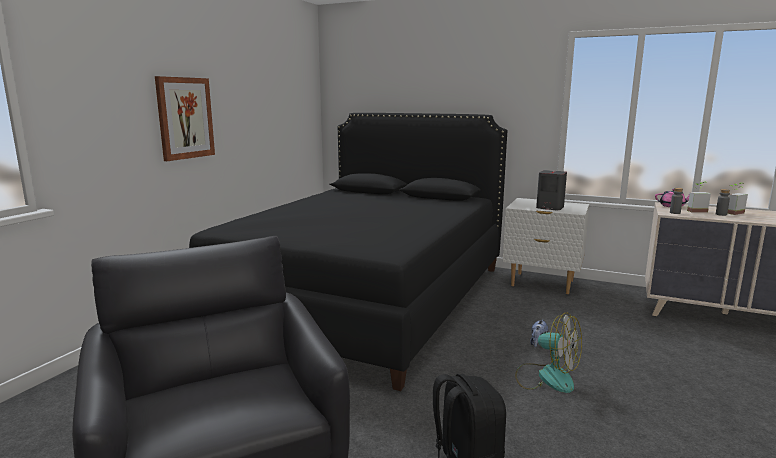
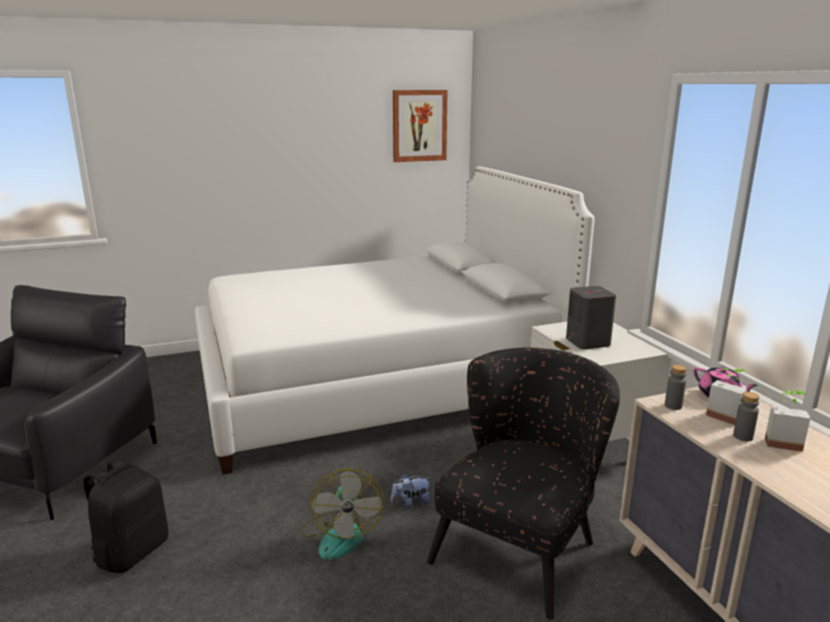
camera: 45 degrees right, 5 degrees up
picture [155,76,215,161] -> picture moved to [393,90,448,162]
black bed [189,113,507,391] -> white bed [195,167,594,475]
none -> black armchair [427,348,620,620]

